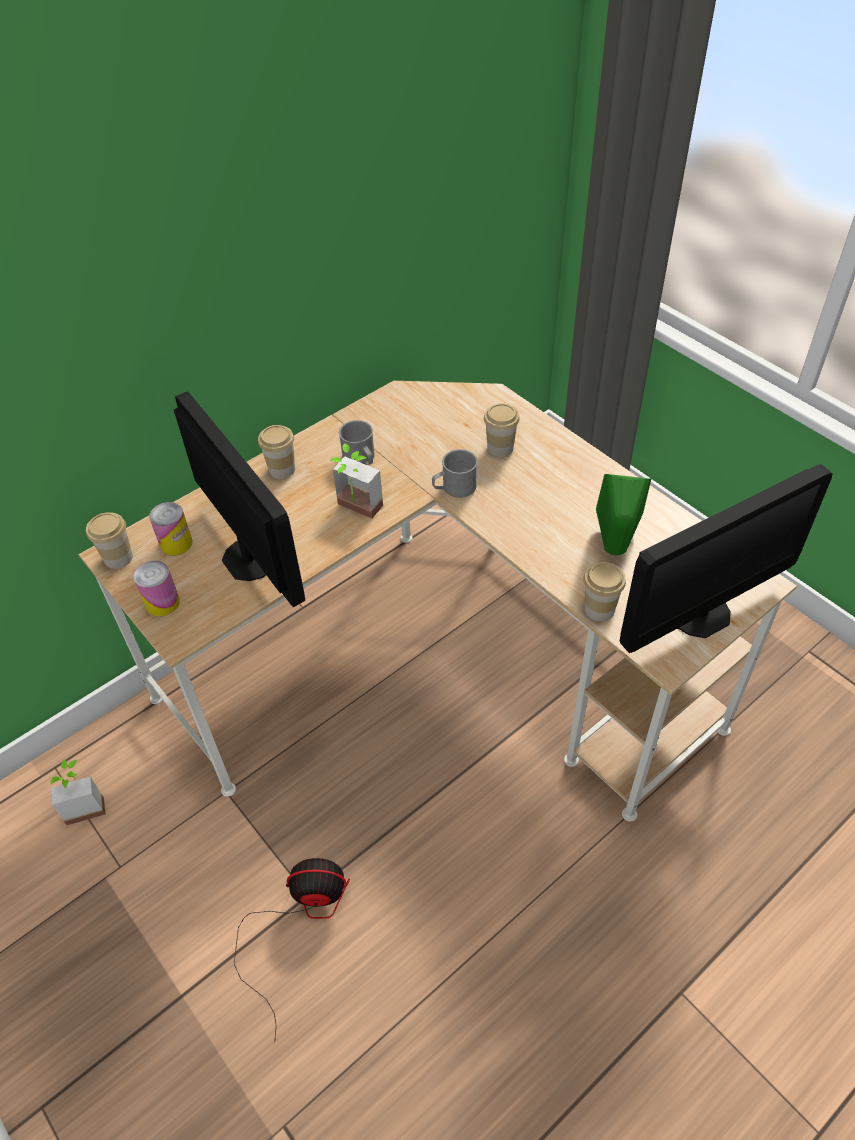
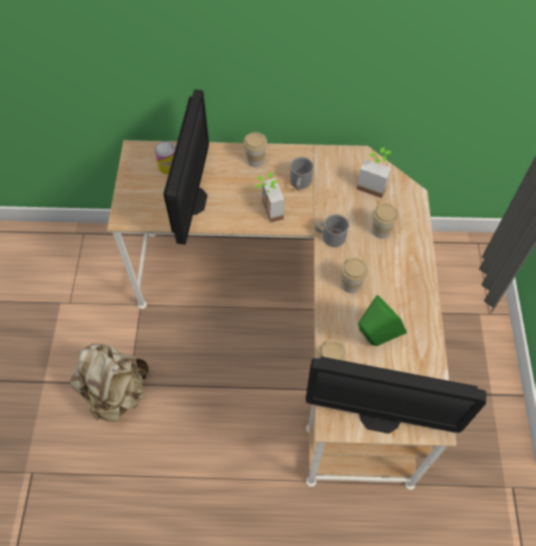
camera: 40 degrees right, 10 degrees up
potted plant [50,760,106,825] -> potted plant moved to [357,147,392,198]
cup [86,512,133,569] -> cup moved to [341,257,368,293]
can [134,561,180,616] -> none
fan [234,858,350,1043] -> beige backpack [70,343,149,422]

